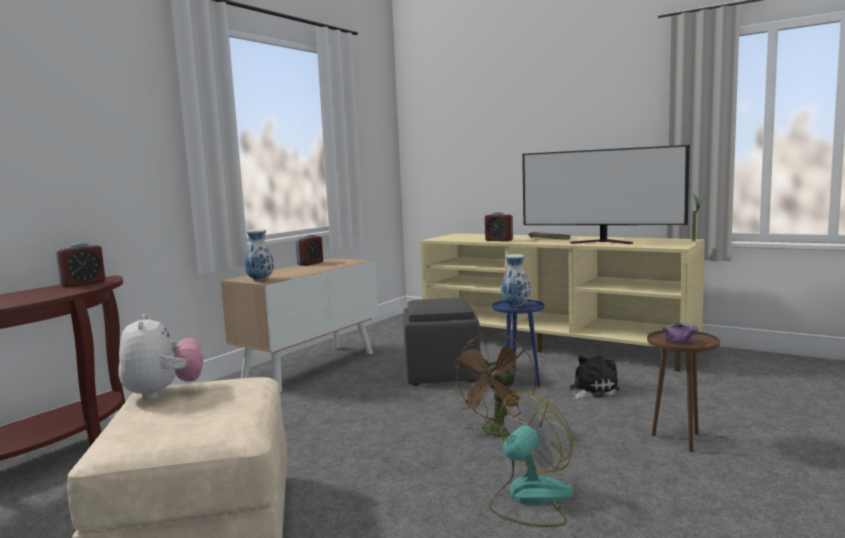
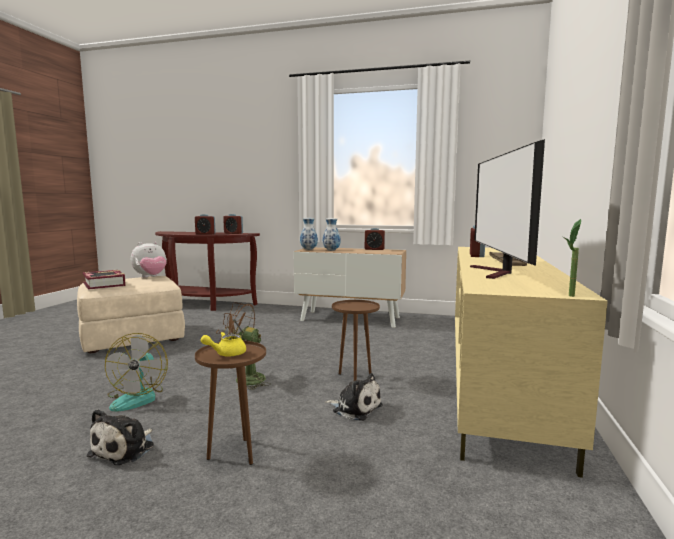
camera: 70 degrees right, 0 degrees up
grey ottoman [403,298,481,385] -> none
fan [489,393,573,527] -> fan turned 60 degrees clockwise [105,333,168,412]
blue side table [492,299,544,386] -> brown side table [332,300,380,381]
vase [501,254,530,307] -> vase moved to [323,218,341,251]
purple teapot [662,323,698,344] -> yellow teapot [200,332,246,357]
none -> book [82,270,126,290]
none -> plush toy [87,409,154,465]
none -> alarm clock [195,214,216,235]

